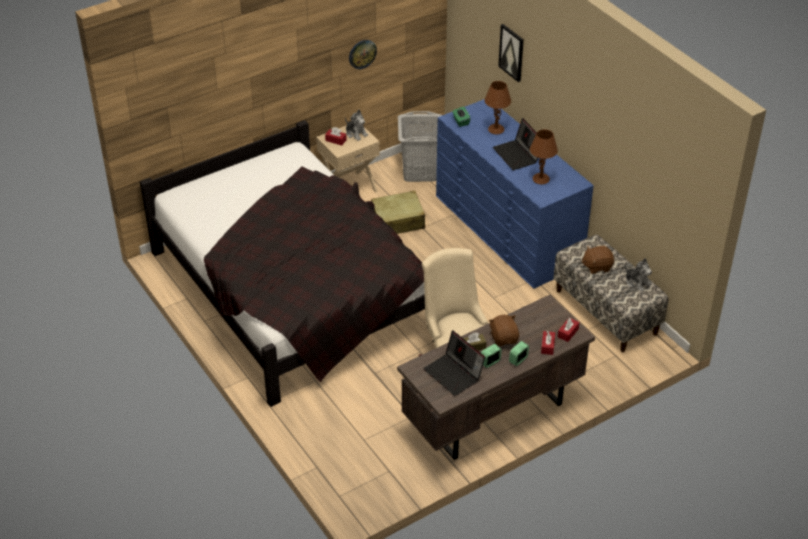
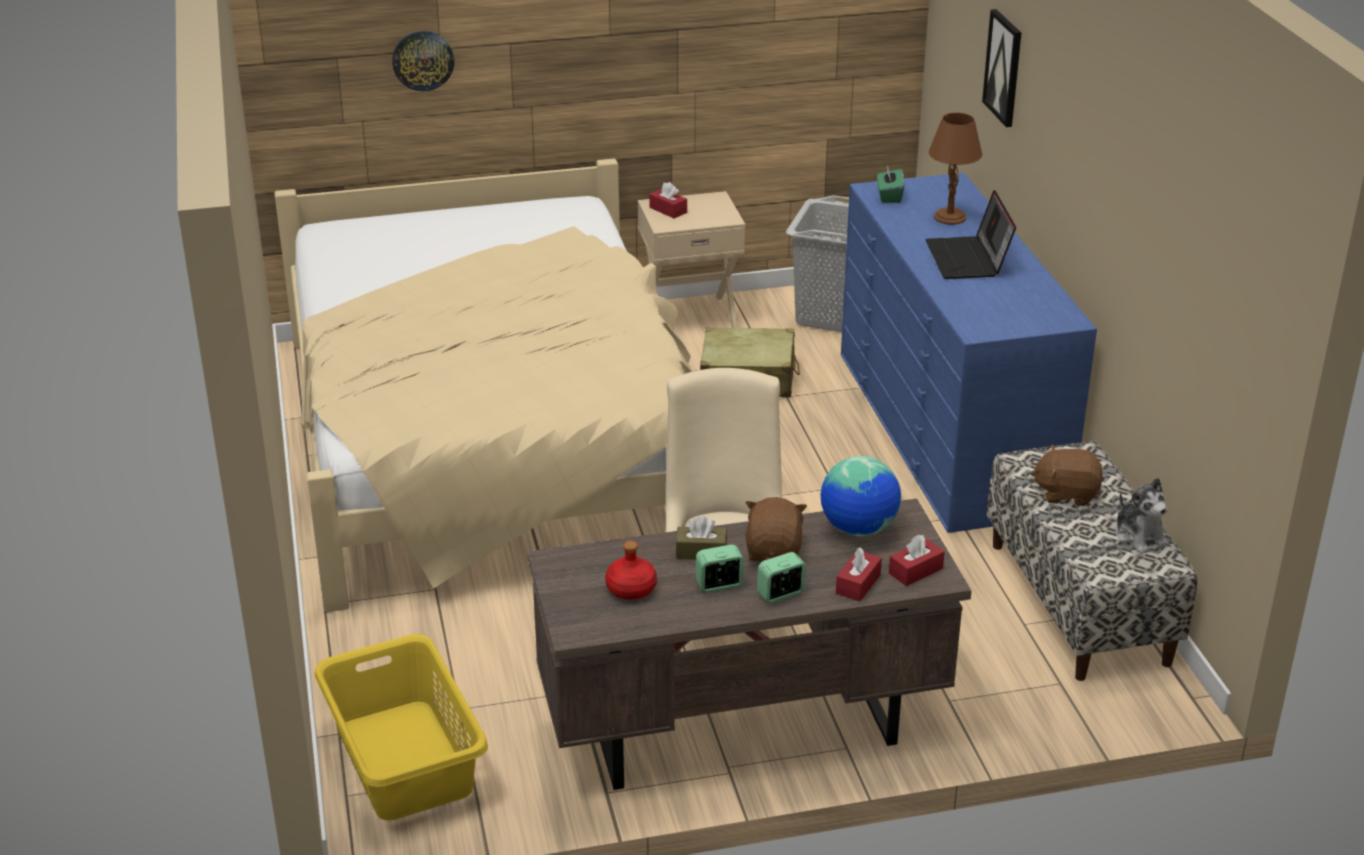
camera: 20 degrees right, 10 degrees down
black bed [140,120,428,407] -> beige bed [274,158,692,612]
plush toy [345,110,368,141] -> none
wall clock [349,40,377,69] -> wall clock moved to [392,31,454,91]
laptop [423,330,485,396] -> red bottle [605,541,657,600]
brown table lamp [530,129,558,184] -> none
none -> yellow laundry basket [315,634,488,820]
none -> globe [821,456,901,536]

